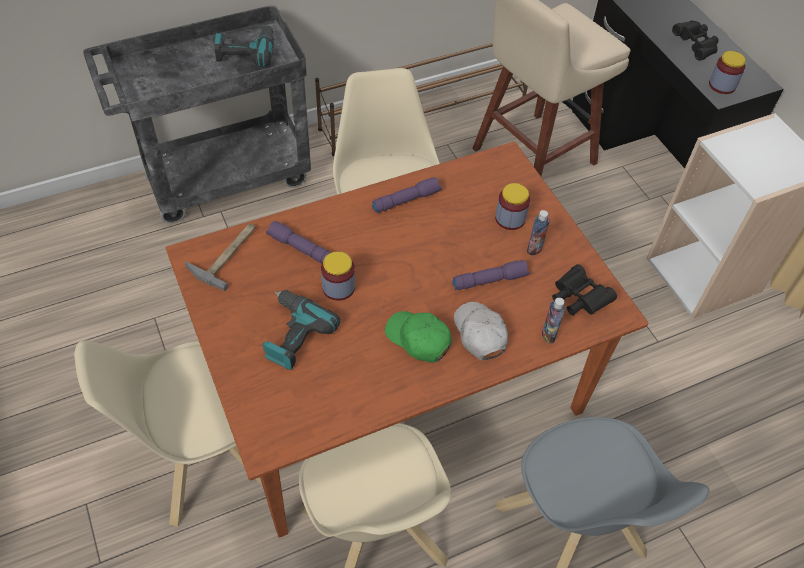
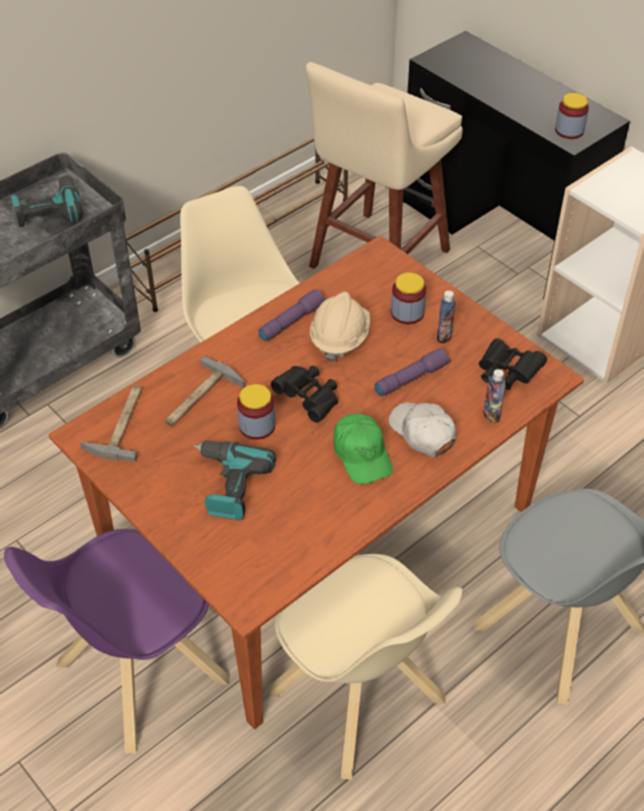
camera: 15 degrees left, 5 degrees down
beige chair [74,340,263,527] -> purple chair [4,529,230,754]
purple flashlight [266,221,332,264] -> hammer [165,356,245,426]
green cap [385,311,452,363] -> green cap turned 135 degrees counterclockwise [333,413,393,484]
black binoculars [672,20,719,61] -> black binoculars moved to [271,366,338,422]
none -> beige hard hat [310,292,370,362]

